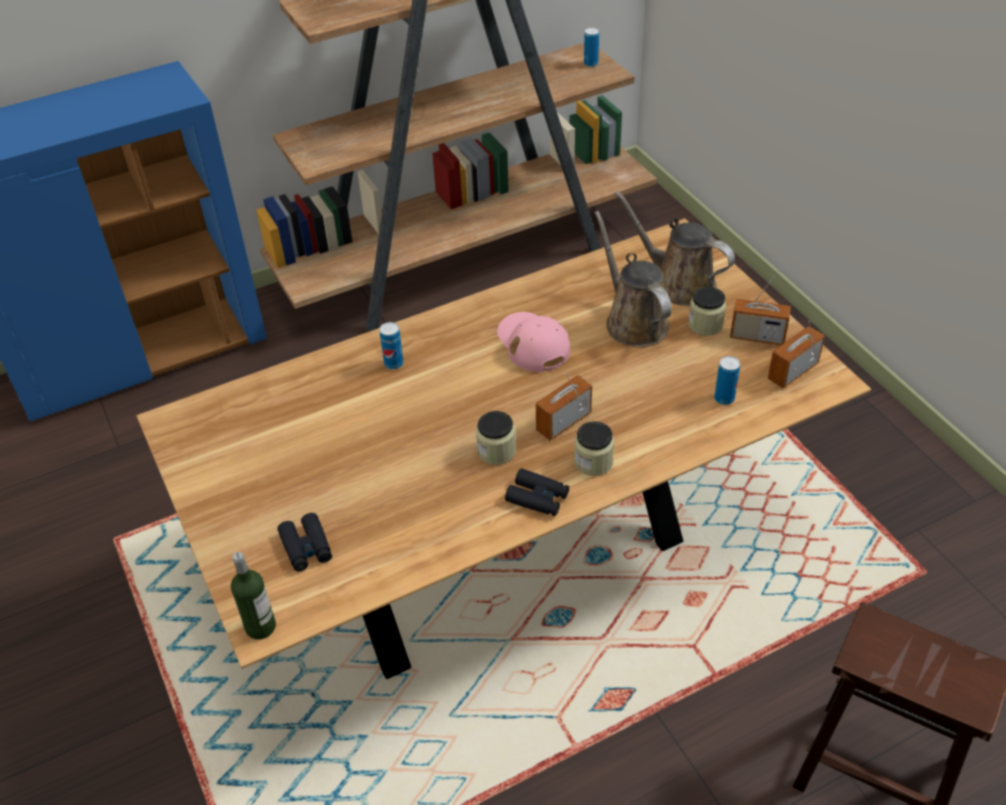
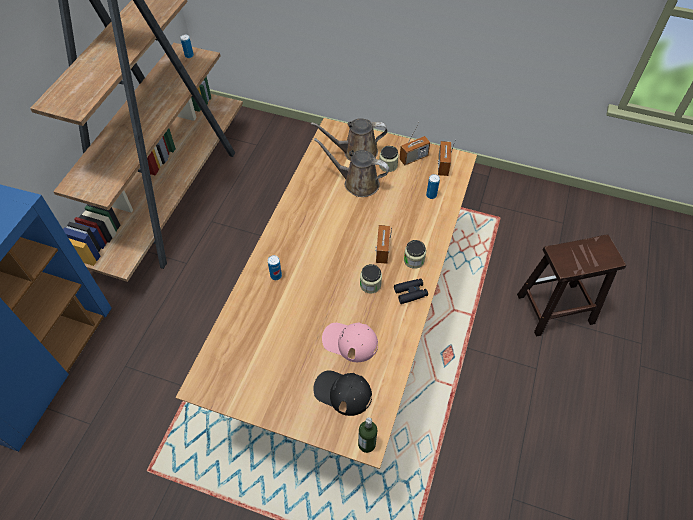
camera: 45 degrees left, 10 degrees up
black binoculars [278,513,332,571] -> black cap [313,370,372,416]
pink cap [497,312,570,372] -> pink cap moved to [322,322,378,362]

